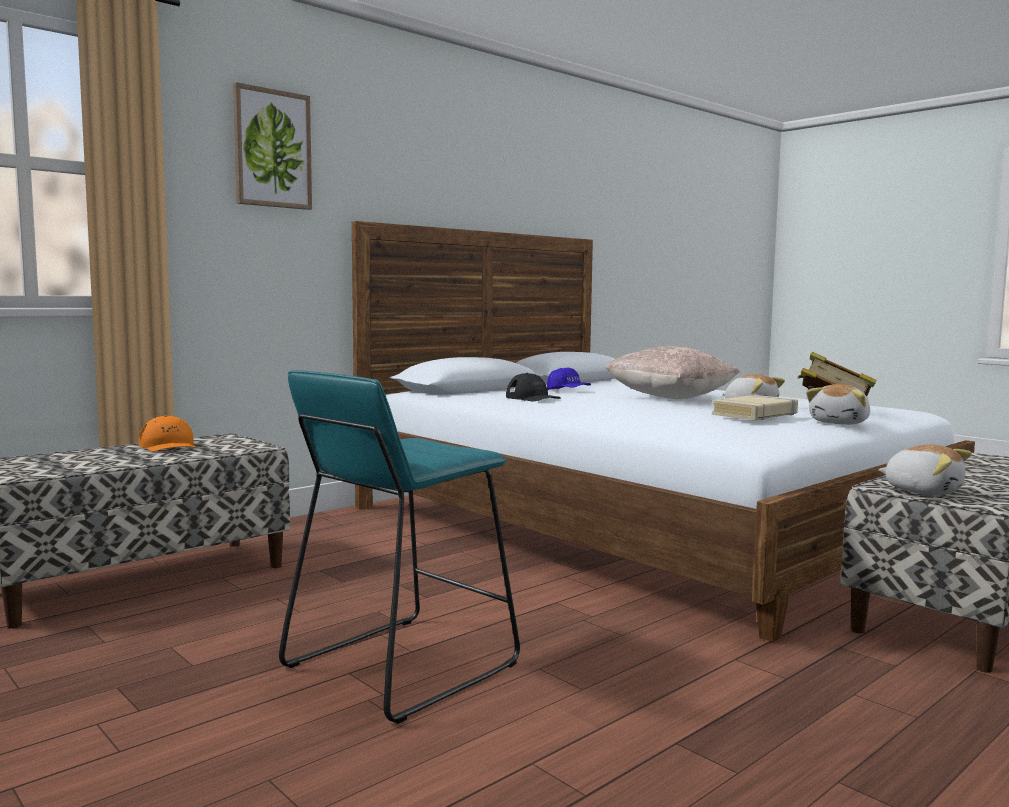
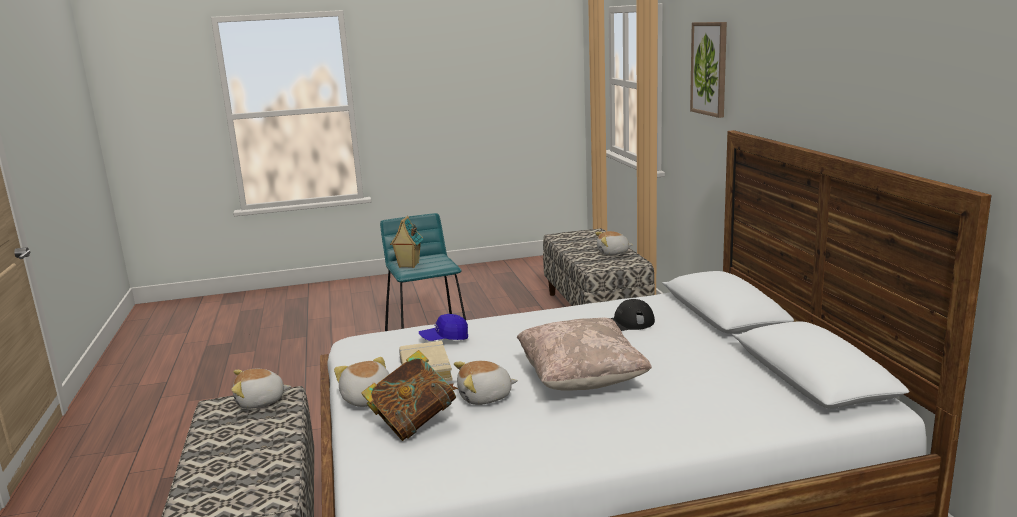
camera: 120 degrees right, 10 degrees up
orange cap [139,416,197,452] -> plush toy [595,231,633,255]
blue cap [547,368,591,390] -> blue cap moved to [419,314,468,341]
none -> toy house [390,216,423,268]

